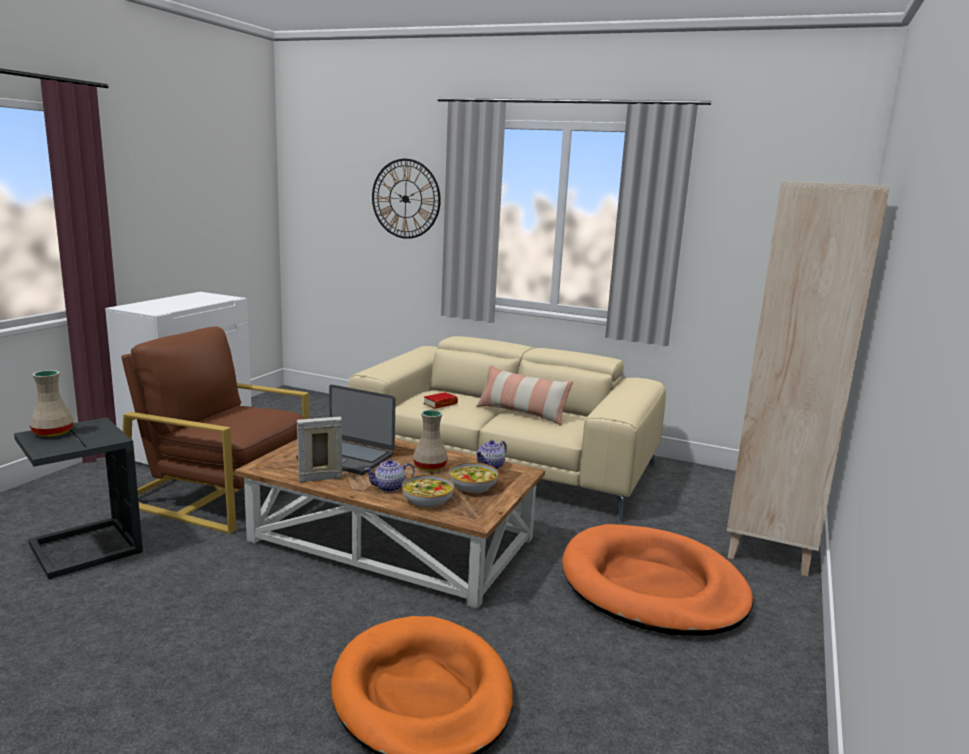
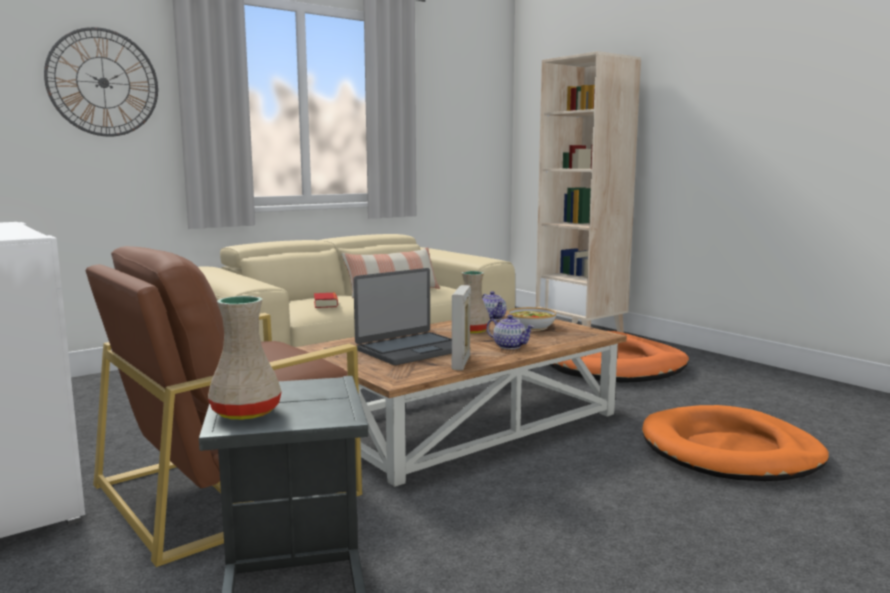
camera: 60 degrees left, 5 degrees down
teapot [364,459,415,492] -> teapot turned 60 degrees counterclockwise [487,315,534,349]
bowl [402,475,454,508] -> none

